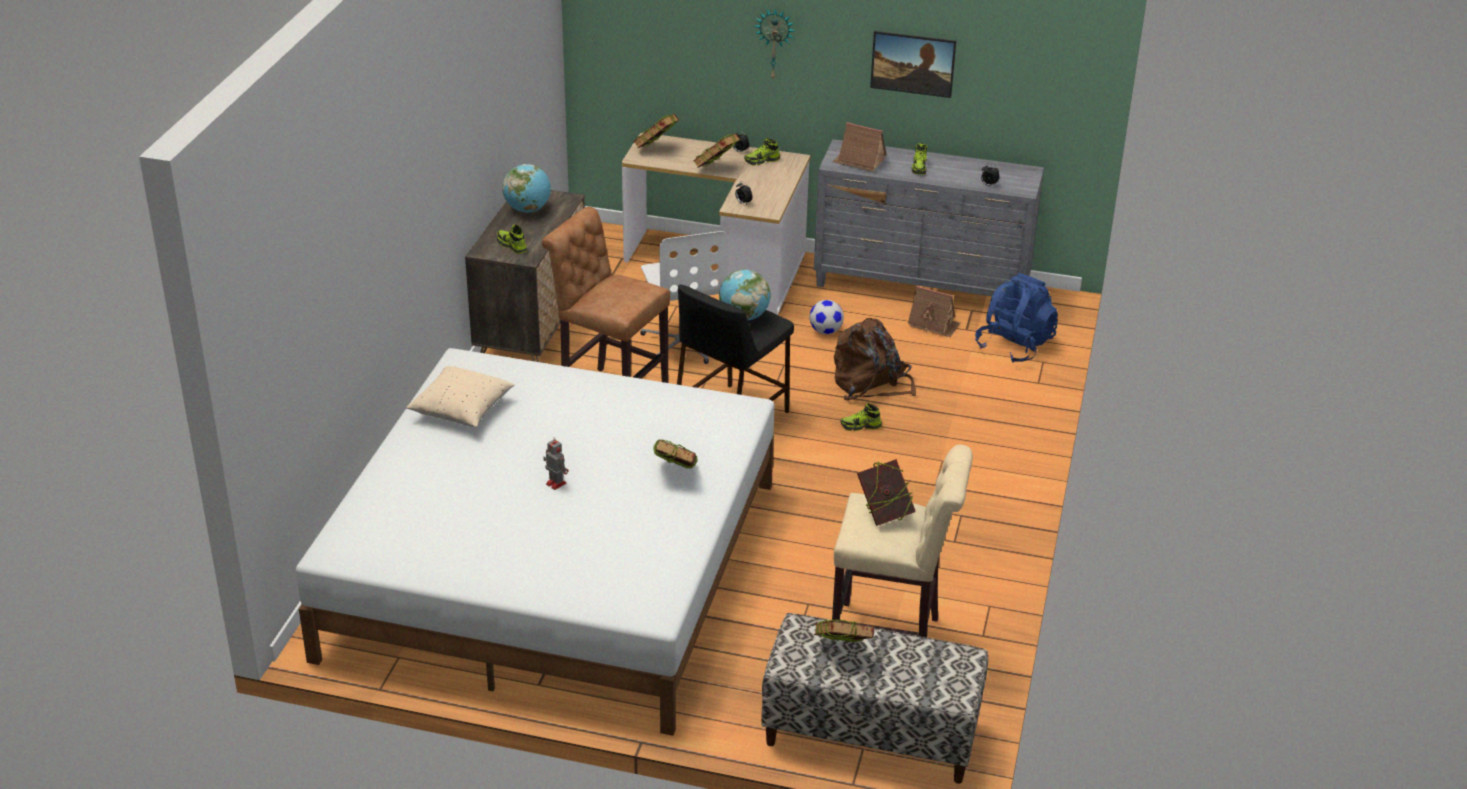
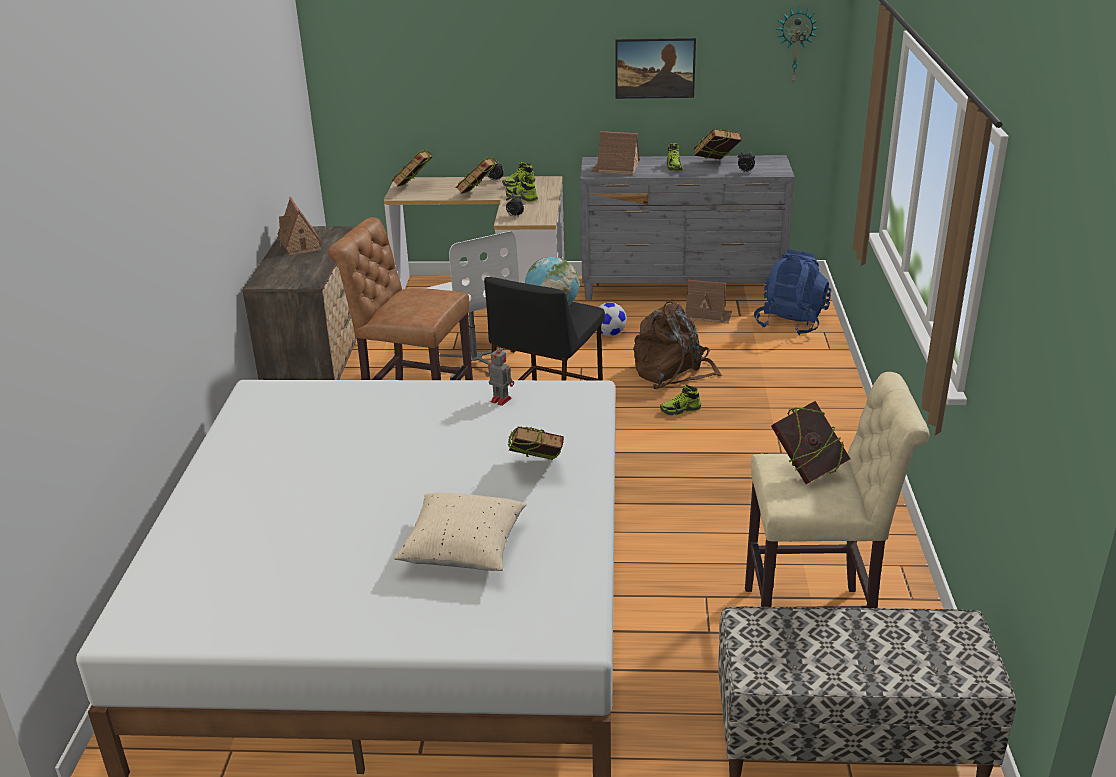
camera: 10 degrees left, 5 degrees down
beige pillow [406,366,515,427] -> beige pillow moved to [394,492,527,571]
shoe [497,225,527,254] -> shoe moved to [506,176,538,202]
globe [502,164,551,213] -> toy house [277,197,322,255]
toy robot [543,437,569,490] -> toy robot moved to [485,346,514,406]
wall clock [755,8,795,78] -> wall clock moved to [777,6,819,84]
book [814,619,874,643] -> book moved to [694,129,742,160]

